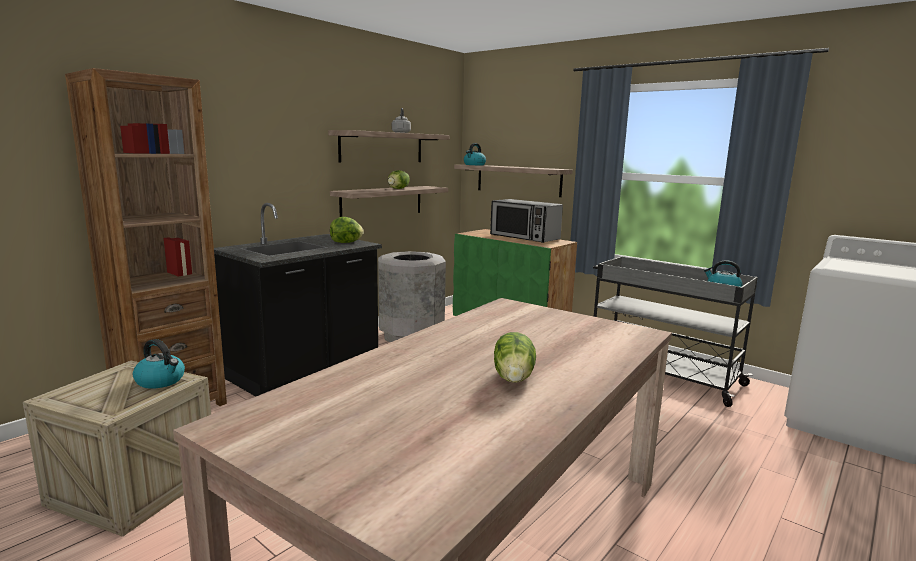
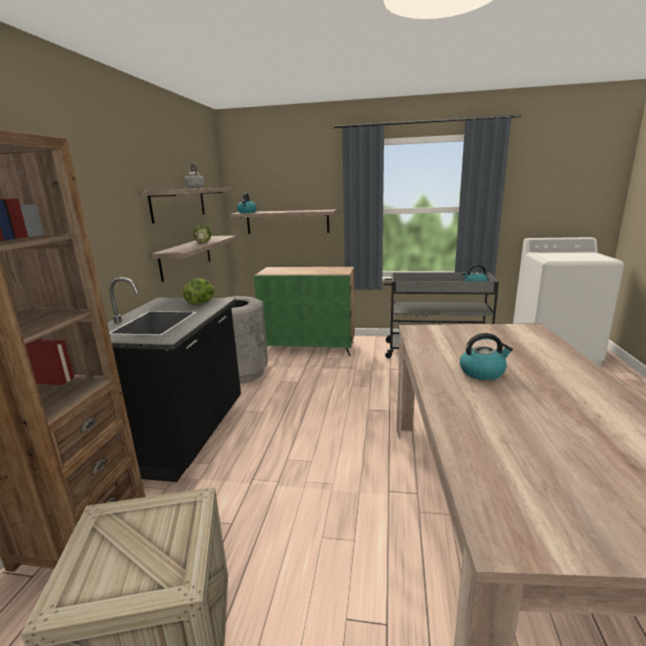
camera: 30 degrees left, 5 degrees up
kettle [133,339,185,389] -> kettle moved to [460,333,513,380]
microwave [490,199,563,243] -> none
lettuce [494,332,536,383] -> none

